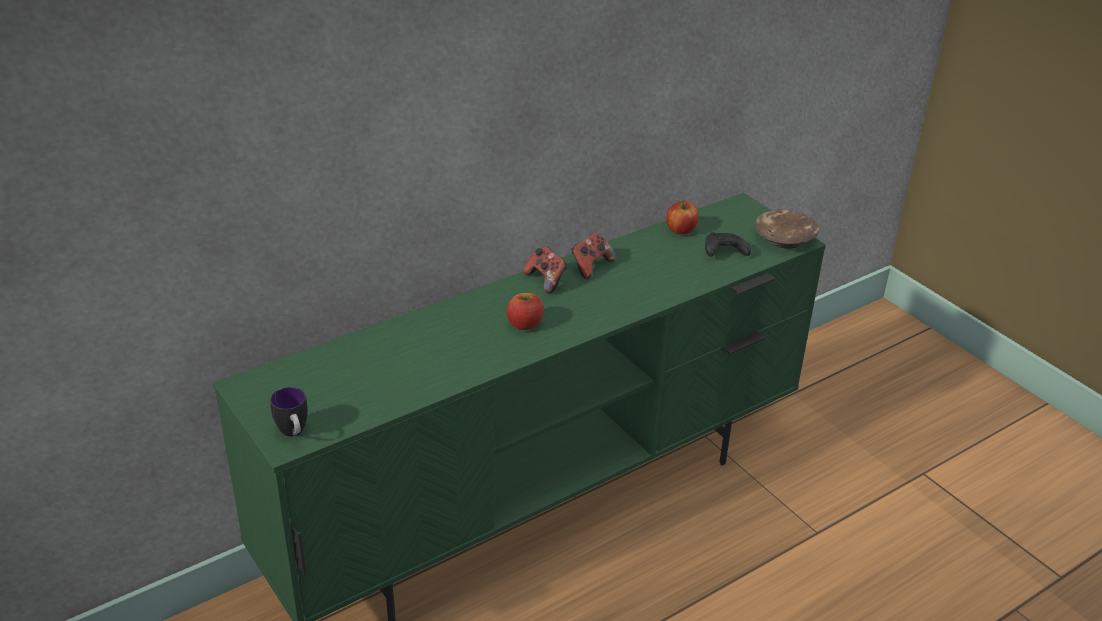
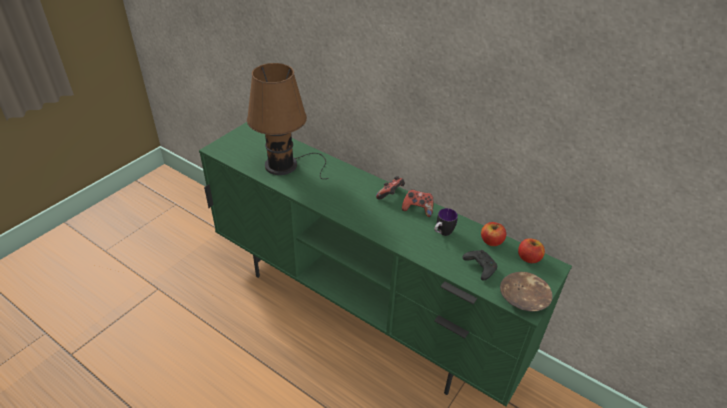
camera: 70 degrees right, 5 degrees up
mug [270,387,308,437] -> mug moved to [434,208,458,236]
apple [507,293,544,330] -> apple moved to [518,238,545,263]
none -> brown table lamp [247,63,329,179]

